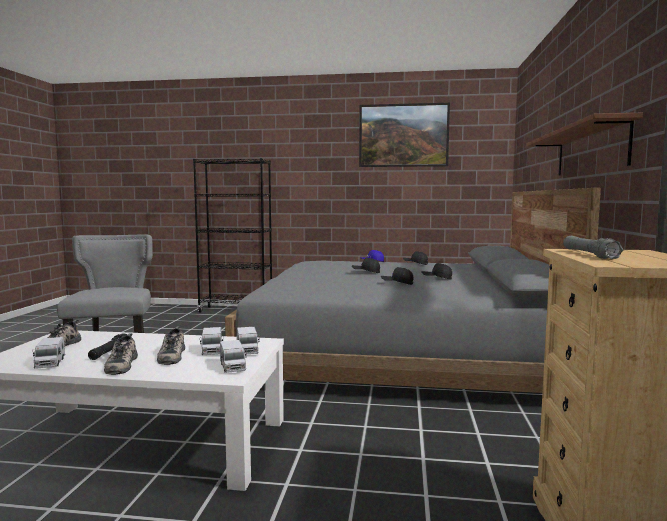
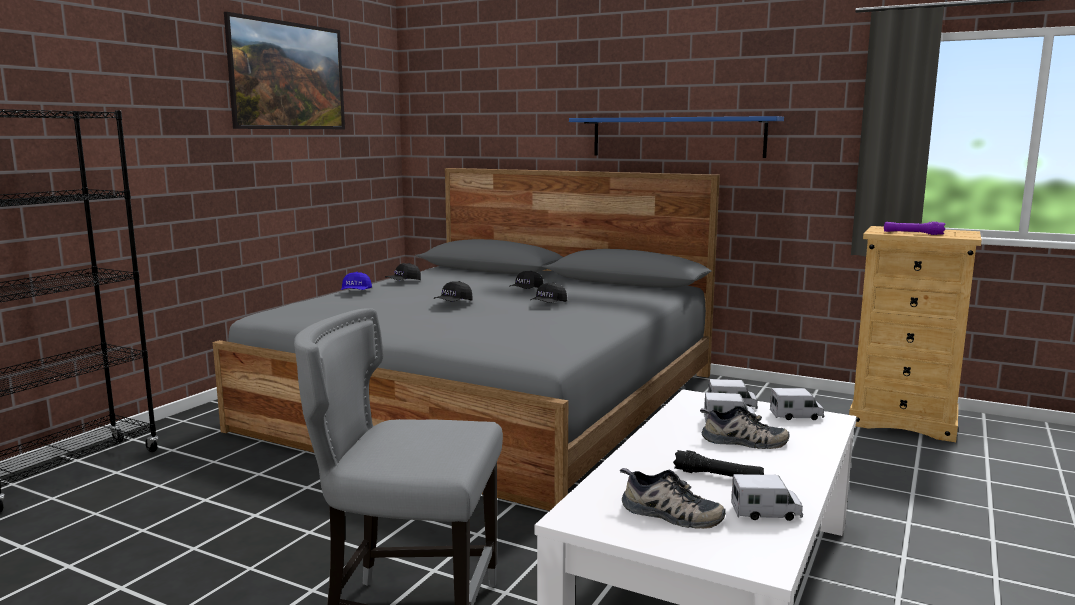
camera: 70 degrees left, 5 degrees up
shoe [104,333,138,375] -> none
brown shelf [526,113,643,176] -> blue shelf [569,116,784,158]
grey flashlight [563,236,623,259] -> purple flashlight [884,222,945,235]

